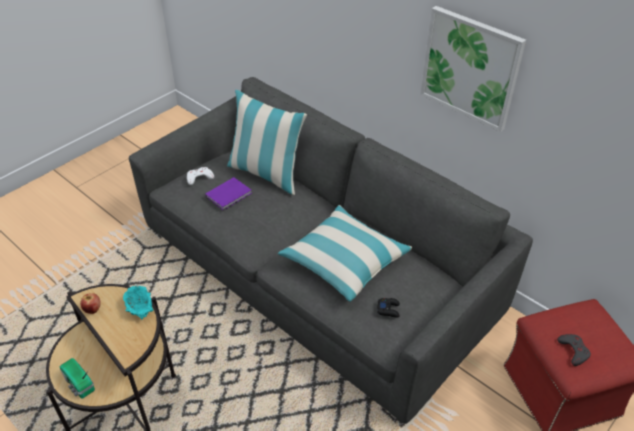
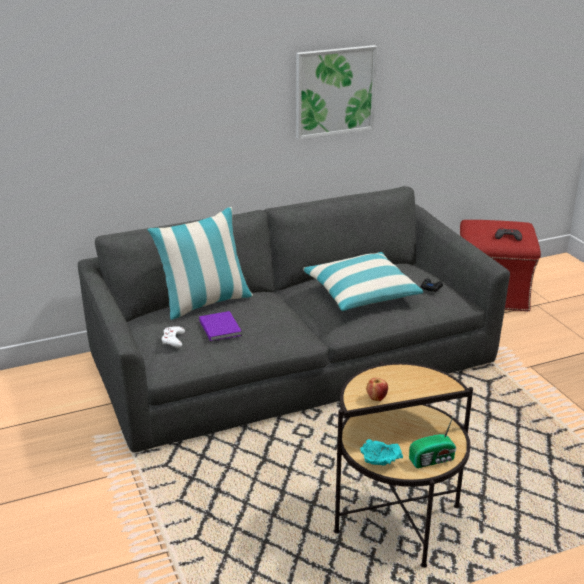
camera: 65 degrees left, 15 degrees down
turquoise bowl [123,286,154,320] -> turquoise bowl moved to [360,439,403,466]

